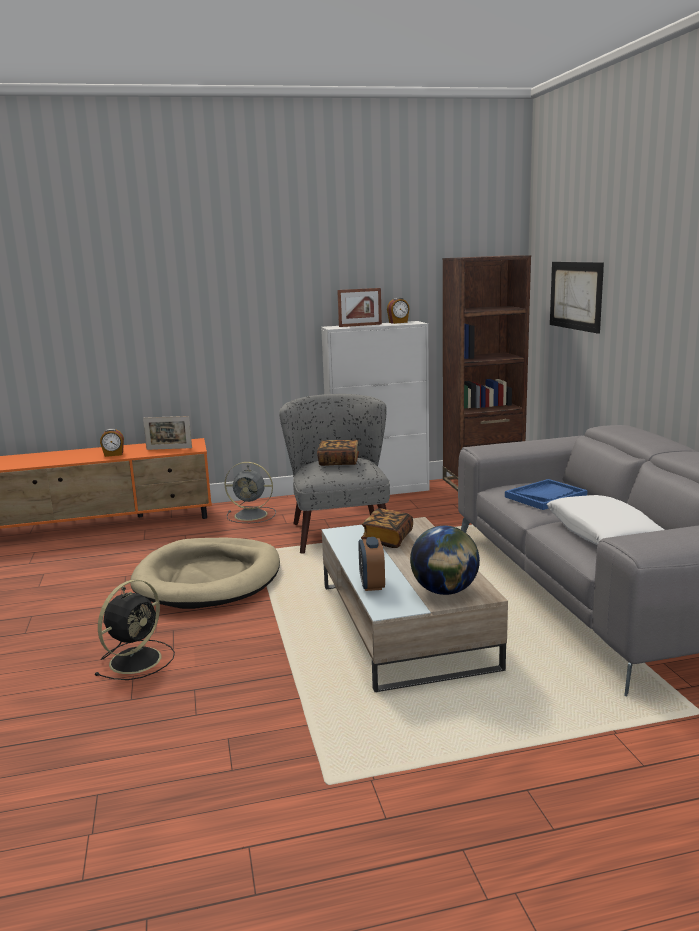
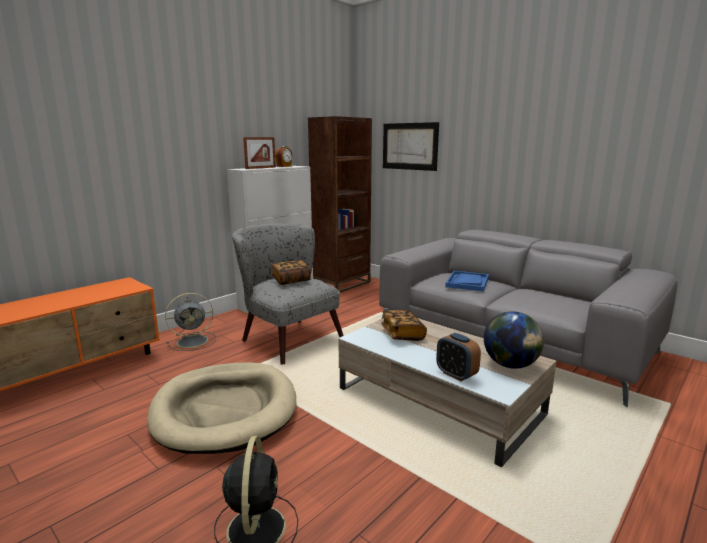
camera: 35 degrees left, 0 degrees up
alarm clock [100,429,124,457] -> none
picture frame [143,416,192,450] -> none
white pillow [547,495,664,545] -> none

